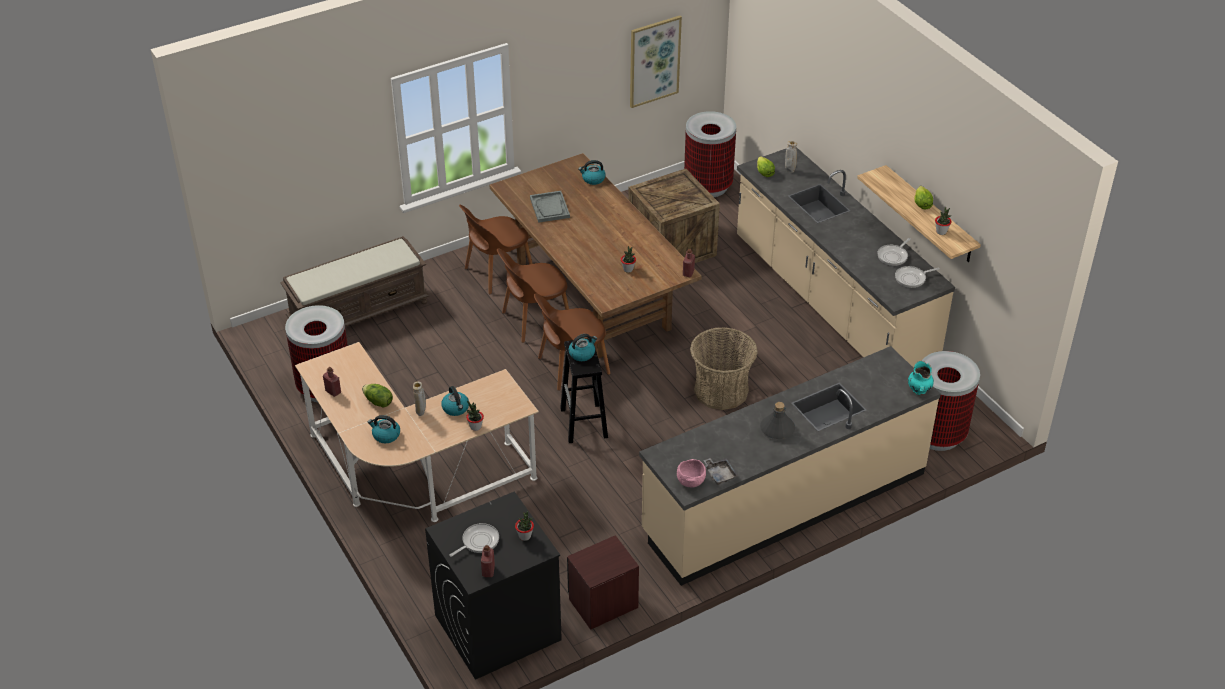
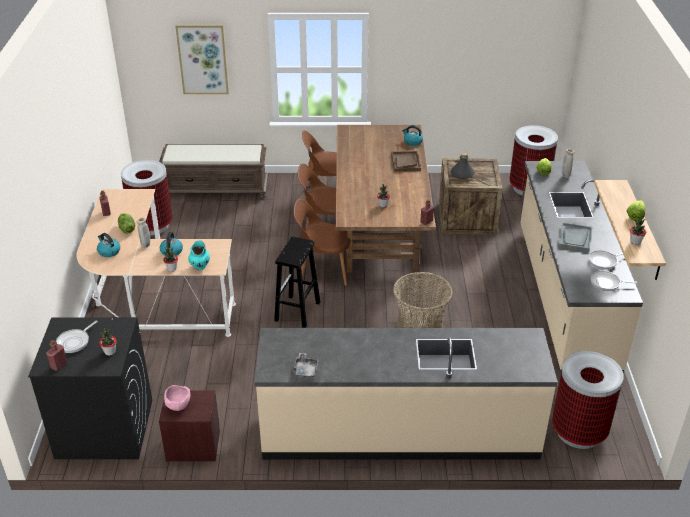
camera: 30 degrees right, 5 degrees down
frying pan [449,523,499,557] -> frying pan turned 135 degrees clockwise [56,320,98,353]
grey tray [530,191,570,223] -> grey tray moved to [558,222,592,252]
kettle [568,334,597,361] -> none
picture [630,16,682,108] -> picture moved to [175,25,229,94]
pink bowl [677,459,706,487] -> pink bowl moved to [164,385,190,411]
grey bottle [760,402,795,439] -> grey bottle moved to [451,152,475,179]
turquoise vase [908,361,934,395] -> turquoise vase moved to [188,240,210,270]
none -> brown tray [391,151,421,172]

